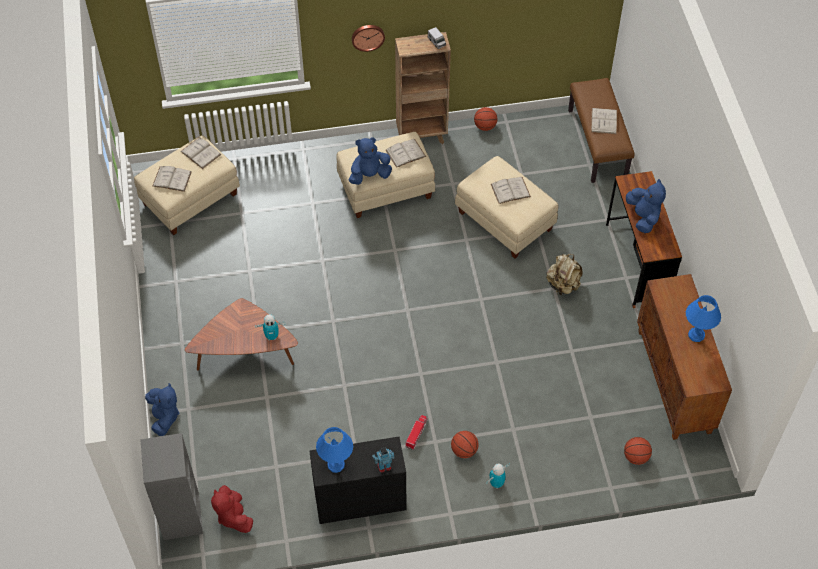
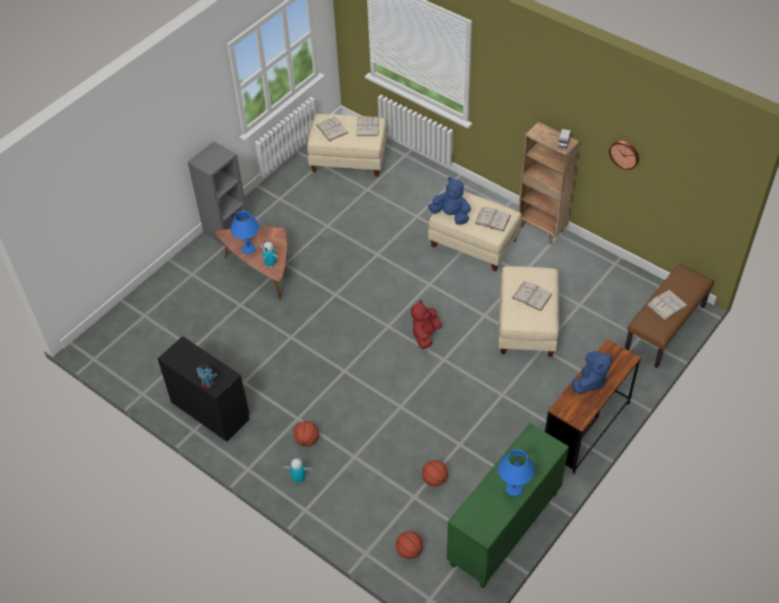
camera: 50 degrees right, 5 degrees down
grey bookcase [140,433,203,540] -> grey bookcase moved to [188,142,248,246]
blue plush toy [145,383,179,436] -> none
red plush toy [211,485,253,533] -> red plush toy moved to [411,300,442,349]
blue table lamp [316,427,353,473] -> blue table lamp moved to [230,211,259,254]
wall clock [352,25,385,52] -> wall clock moved to [609,141,639,170]
toy truck [406,415,428,450] -> none
basketball [474,107,497,131] -> basketball moved to [422,460,448,487]
beige backpack [546,254,582,295] -> none
brown cabinet [637,274,732,440] -> green cabinet [447,423,569,588]

